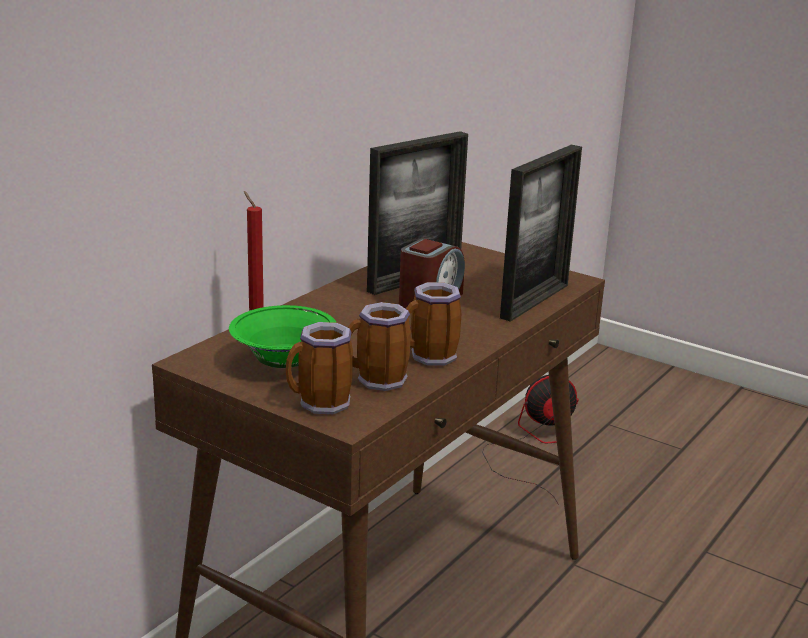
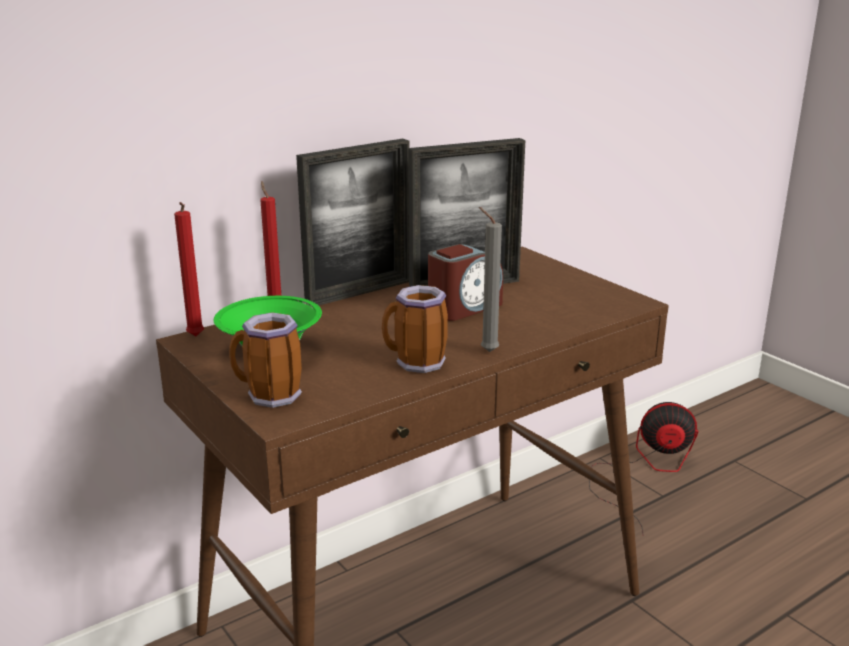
camera: 20 degrees right, 0 degrees up
mug [348,302,411,391] -> none
picture frame [500,145,582,322] -> picture frame moved to [296,139,410,306]
none -> red candle [174,202,204,336]
none -> grey candle [479,207,502,352]

